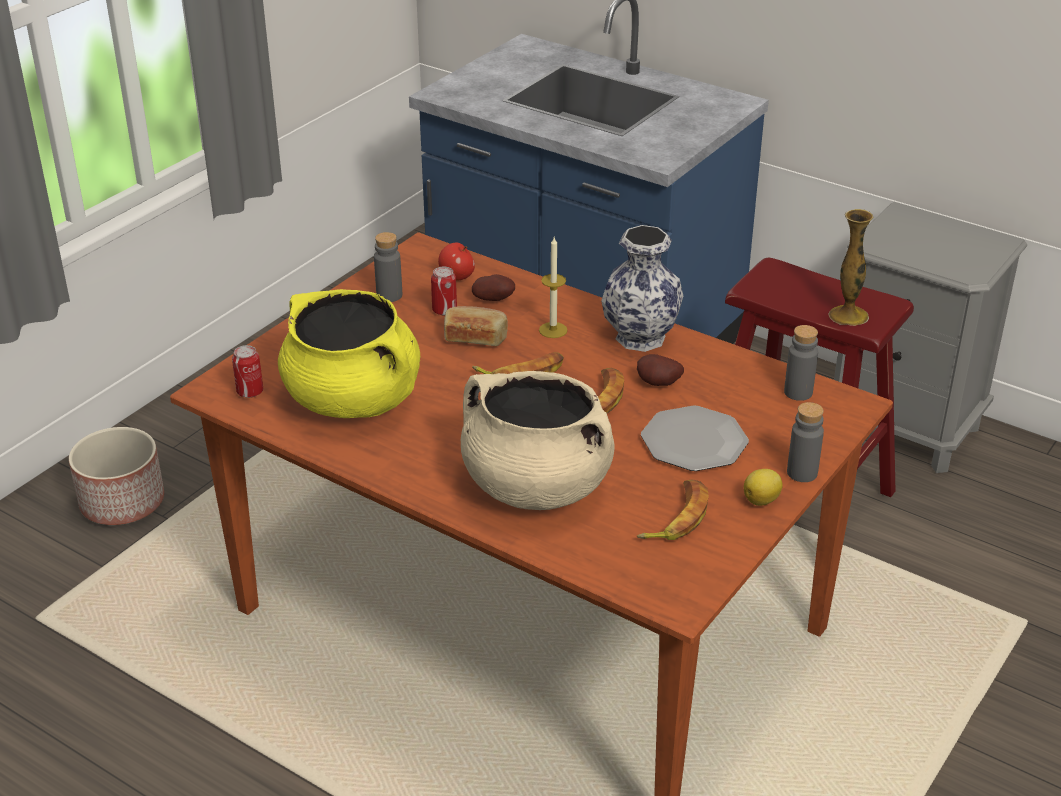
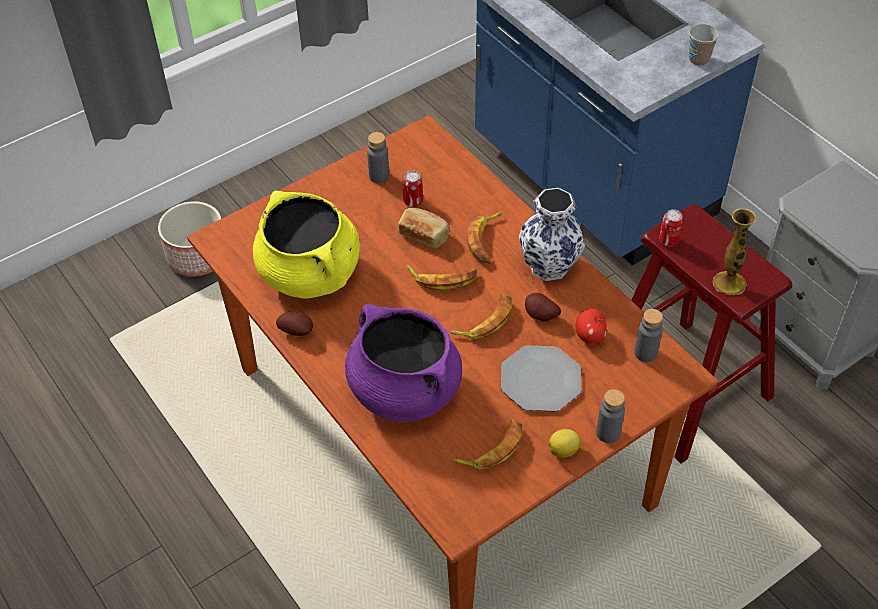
camera: 20 degrees right, 15 degrees up
can [232,345,263,398] -> can moved to [659,209,683,247]
apple [438,242,475,281] -> apple moved to [575,309,607,344]
beige cooking pot [460,371,615,510] -> purple cooking pot [345,304,462,422]
potato [472,274,515,301] -> potato moved to [276,311,313,336]
candle [539,237,568,338] -> banana [467,213,502,264]
none -> cup [689,24,719,66]

